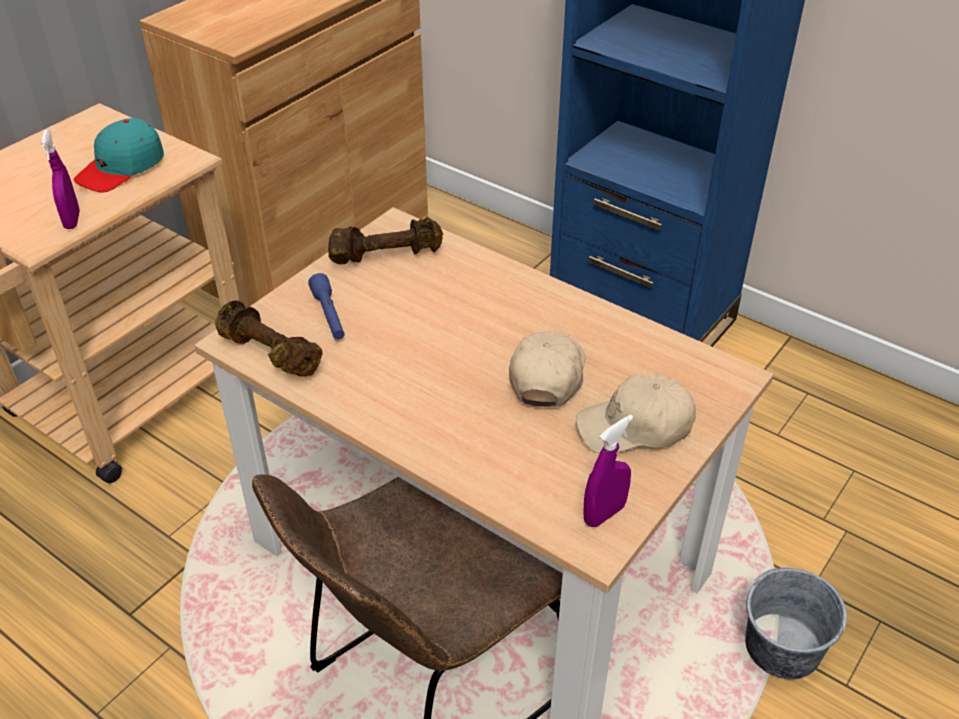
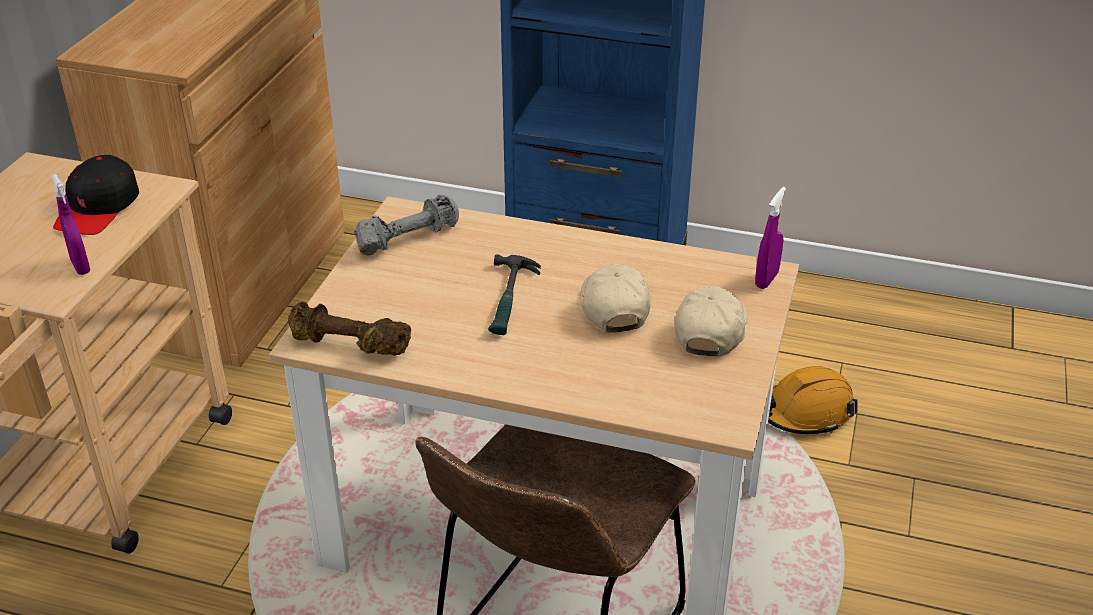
camera: 20 degrees left, 5 degrees down
turquoise cap [74,118,164,193] -> black cap [53,155,139,235]
blue flashlight [308,273,345,340] -> none
brown dumbbell [328,217,443,264] -> grey dumbbell [354,194,459,256]
beige cap [576,375,696,454] -> beige cap turned 135 degrees clockwise [675,286,748,356]
purple spray bottle [583,415,633,527] -> purple spray bottle moved to [755,187,786,289]
grey bucket [745,567,847,679] -> none
none -> hammer [488,254,541,335]
none -> orange hard hat [768,366,857,434]

